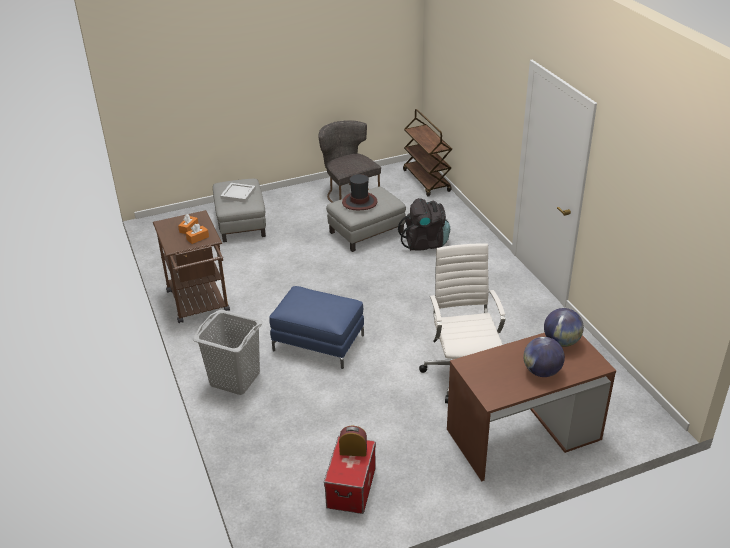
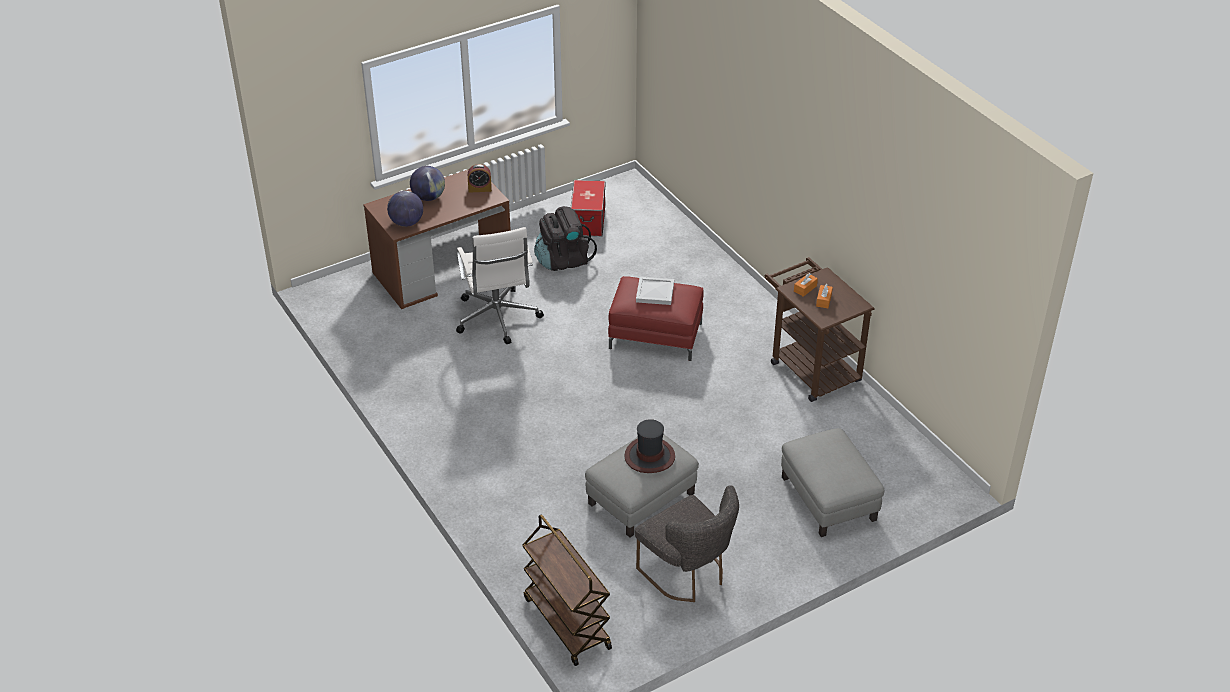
camera: 170 degrees right, 5 degrees up
grey laundry basket [192,310,263,395] -> none
white tray [220,183,256,203] -> white tray moved to [636,277,674,305]
blue ottoman [269,286,364,369] -> red ottoman [608,276,704,361]
alarm clock [339,426,367,457] -> alarm clock moved to [468,164,492,193]
black backpack [398,198,450,251] -> black backpack moved to [534,206,597,271]

